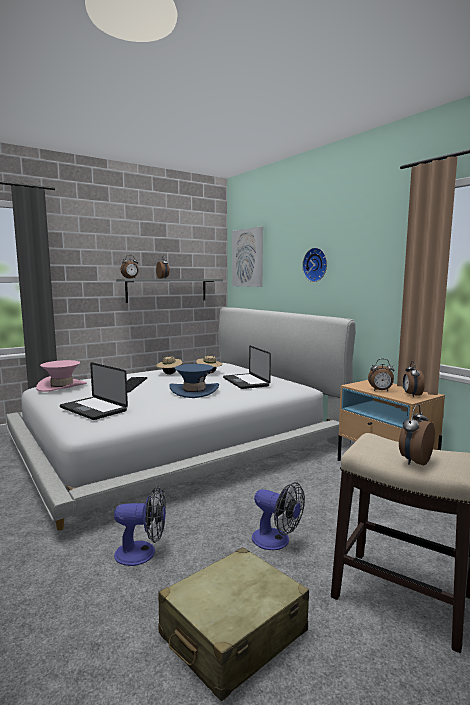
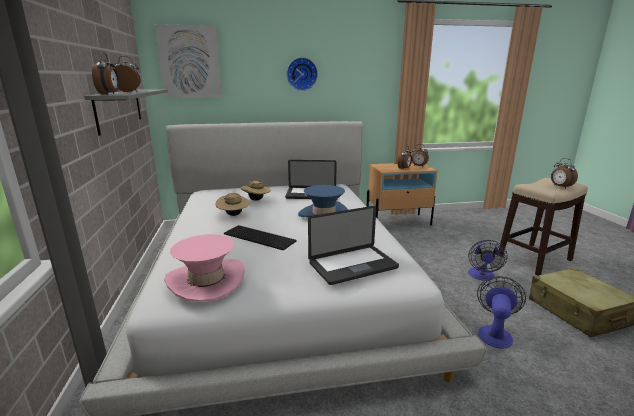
camera: 65 degrees left, 10 degrees up
fan [252,482,305,550] -> fan turned 135 degrees clockwise [468,240,508,281]

